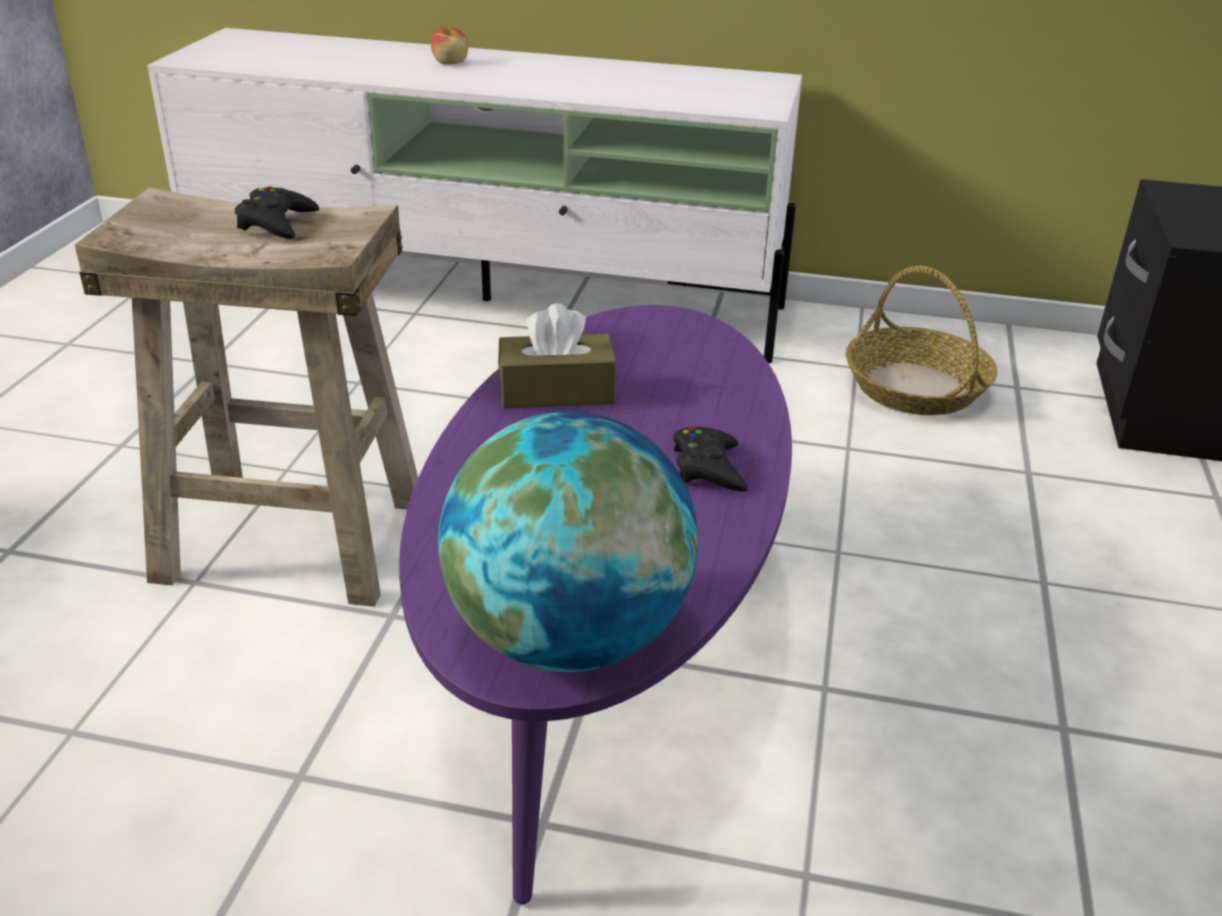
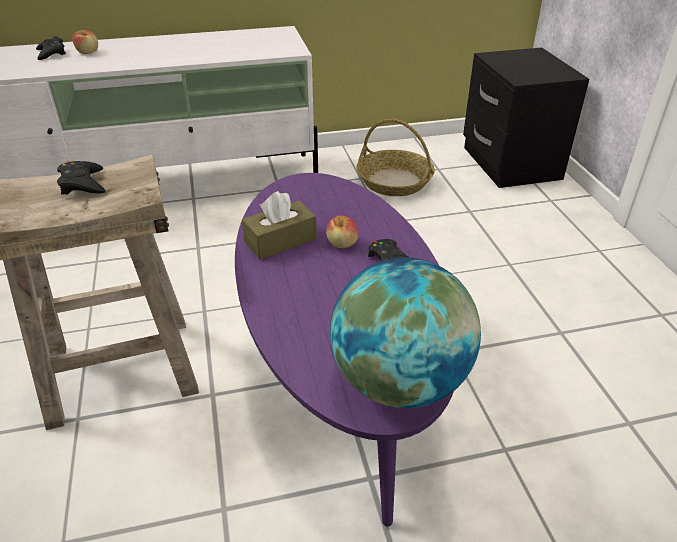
camera: 25 degrees left, 5 degrees up
none -> black game controller [36,36,66,60]
none -> apple [326,215,359,248]

